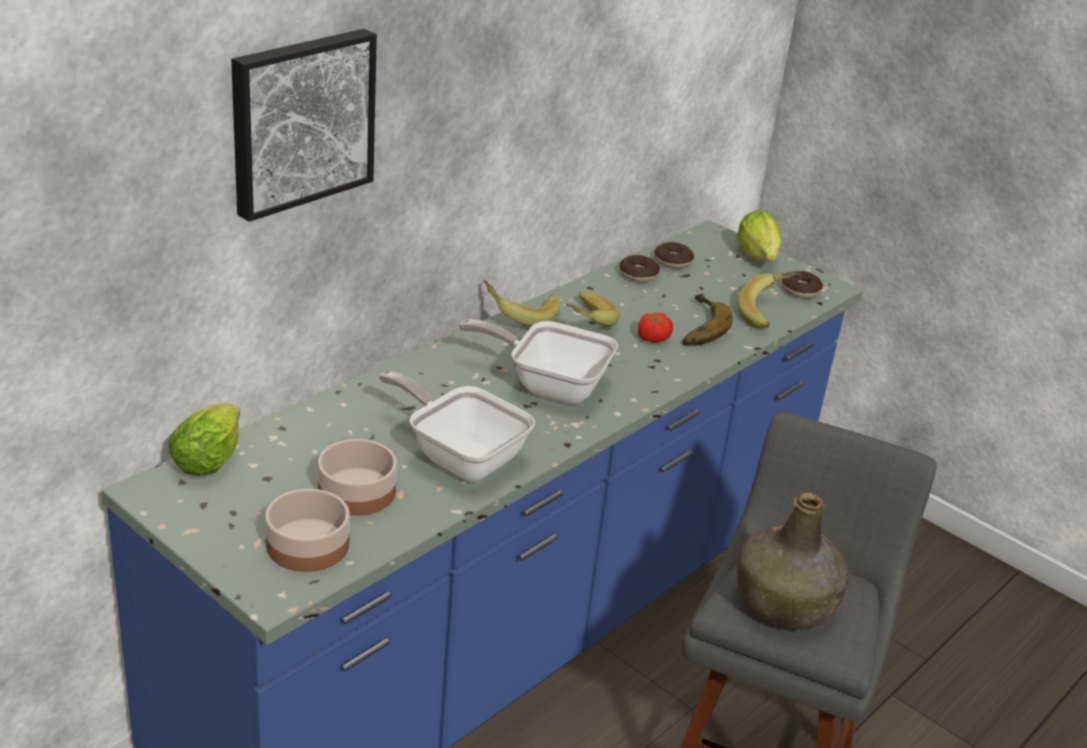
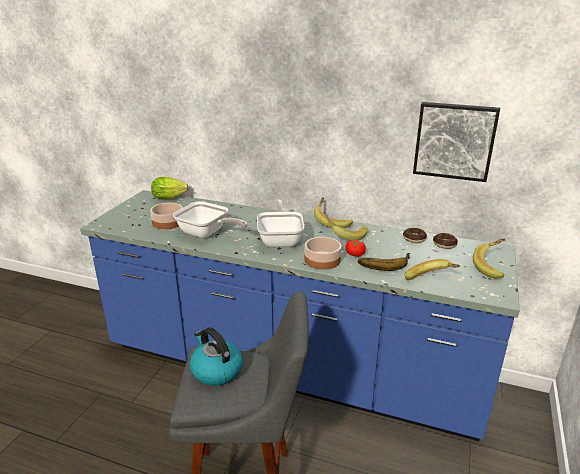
camera: 70 degrees right, 5 degrees down
picture [231,29,377,222] -> picture moved to [413,102,500,182]
bowl [265,489,350,572] -> bowl moved to [305,237,341,270]
frying pan [379,371,535,481] -> frying pan turned 105 degrees clockwise [173,201,248,238]
lettuce [736,210,782,261] -> banana [473,238,505,279]
green bottle [737,493,849,630] -> kettle [190,327,243,386]
donut [782,271,823,298] -> none

